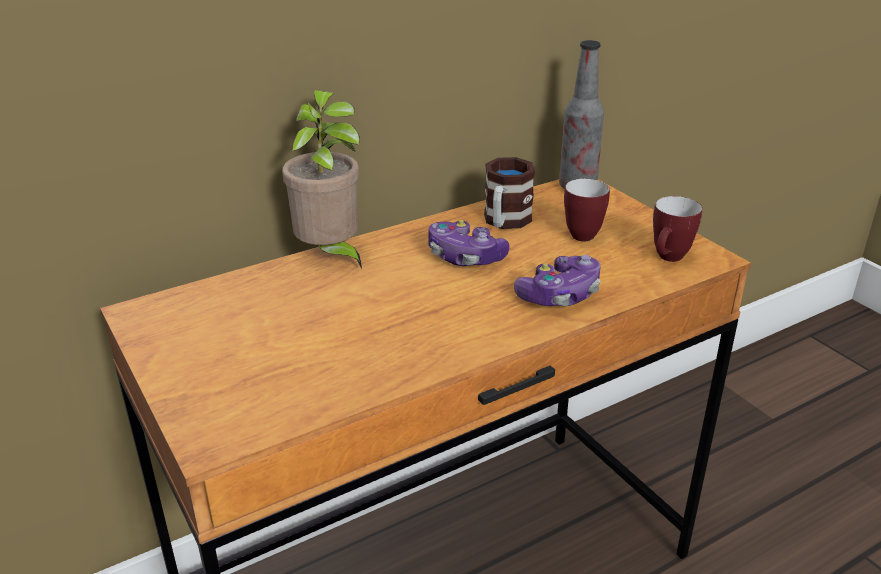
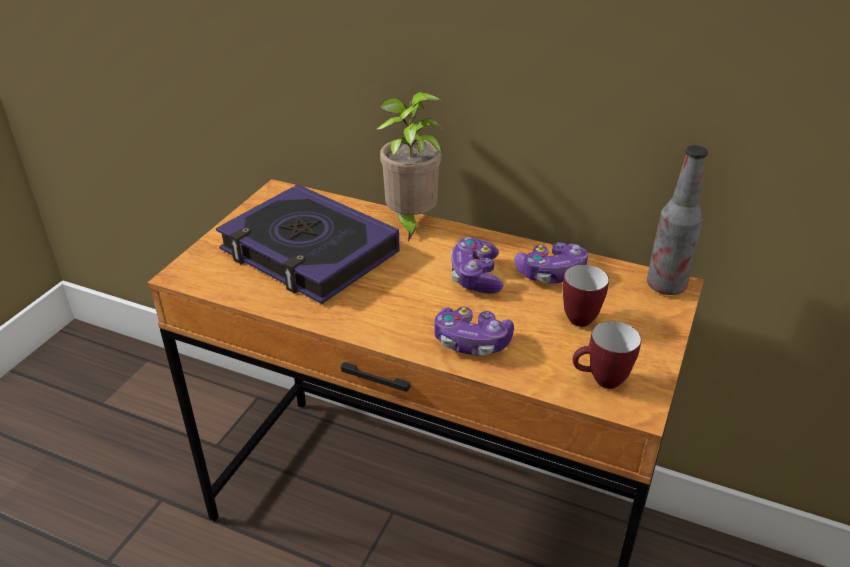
camera: 55 degrees right, 5 degrees up
mug [484,157,535,229] -> game controller [514,242,588,283]
none -> book [216,184,400,304]

